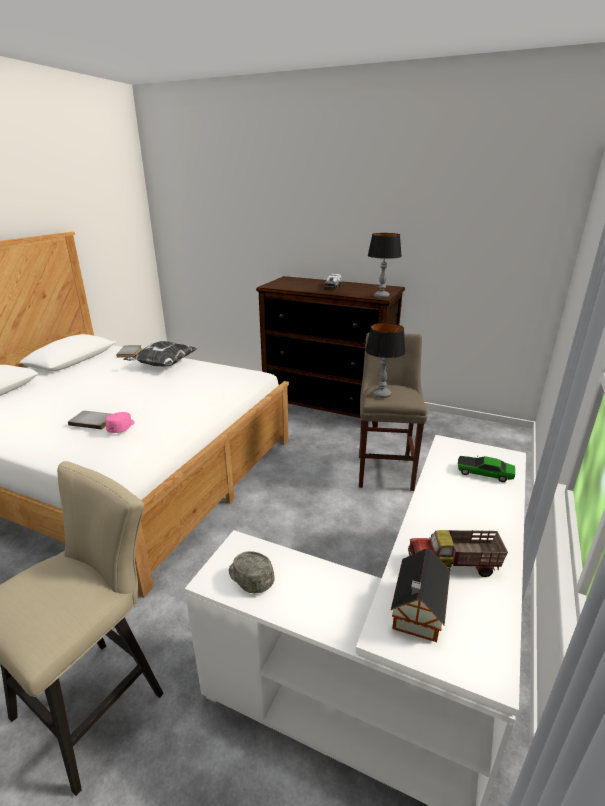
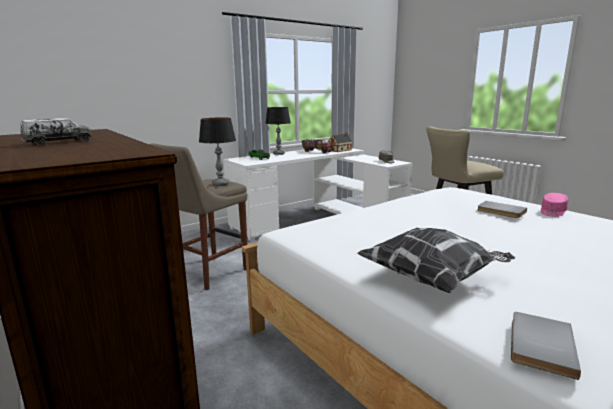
camera: 150 degrees left, 10 degrees down
pink cap [106,412,135,433] -> pink cap moved to [541,193,568,217]
table lamp [368,233,402,298] -> table lamp moved to [265,107,291,155]

